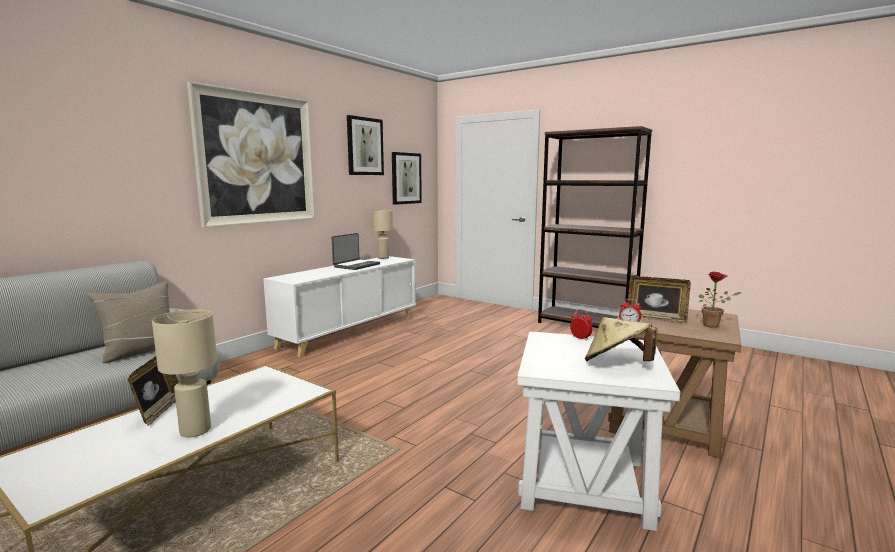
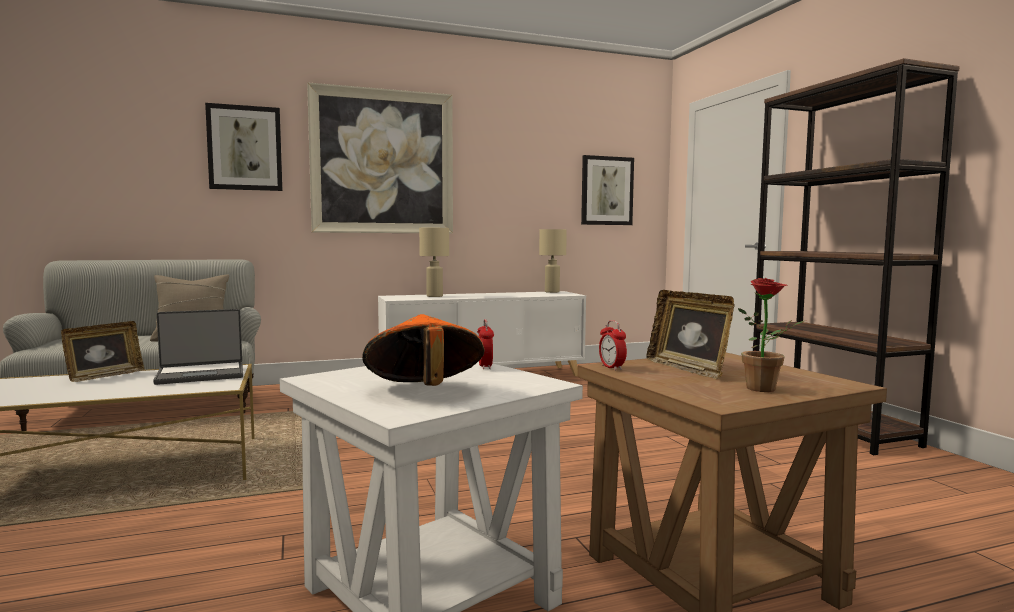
camera: 35 degrees right, 5 degrees down
beige table lamp [152,309,217,437] -> beige table lamp moved to [419,228,449,297]
laptop [332,233,380,270] -> laptop moved to [153,309,243,385]
picture [347,115,384,175] -> picture moved to [205,103,282,191]
beige hat [585,317,658,361] -> orange hat [362,314,485,386]

